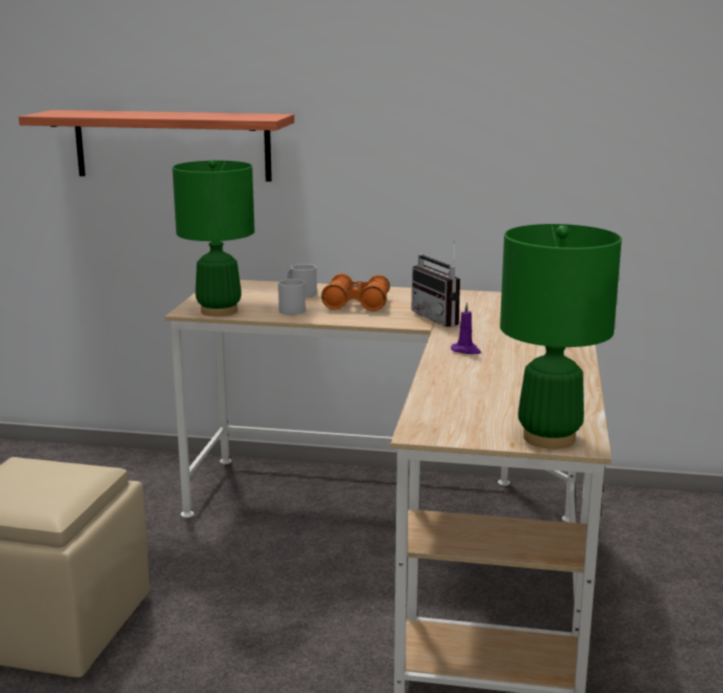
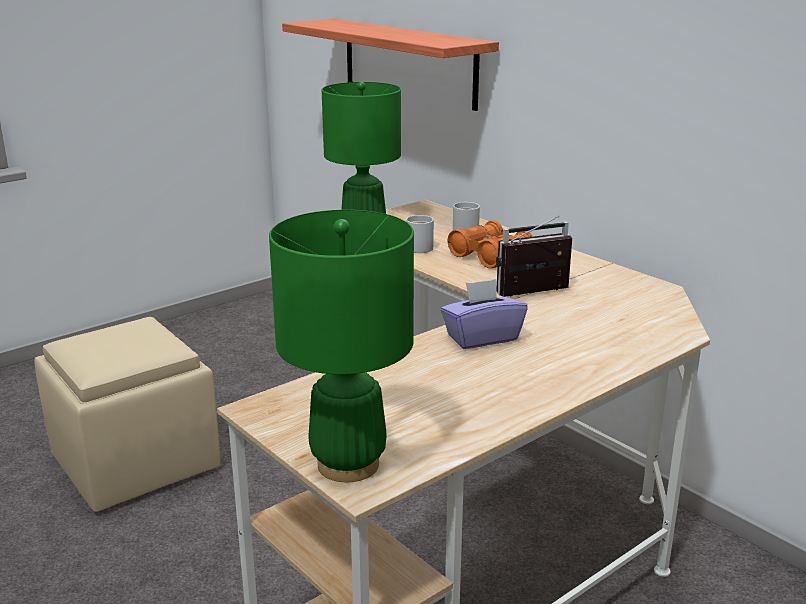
camera: 40 degrees right, 5 degrees up
radio [412,240,460,327] -> radio turned 60 degrees clockwise [496,216,572,297]
purple candle [451,302,481,354] -> purple tissue box [441,279,528,349]

